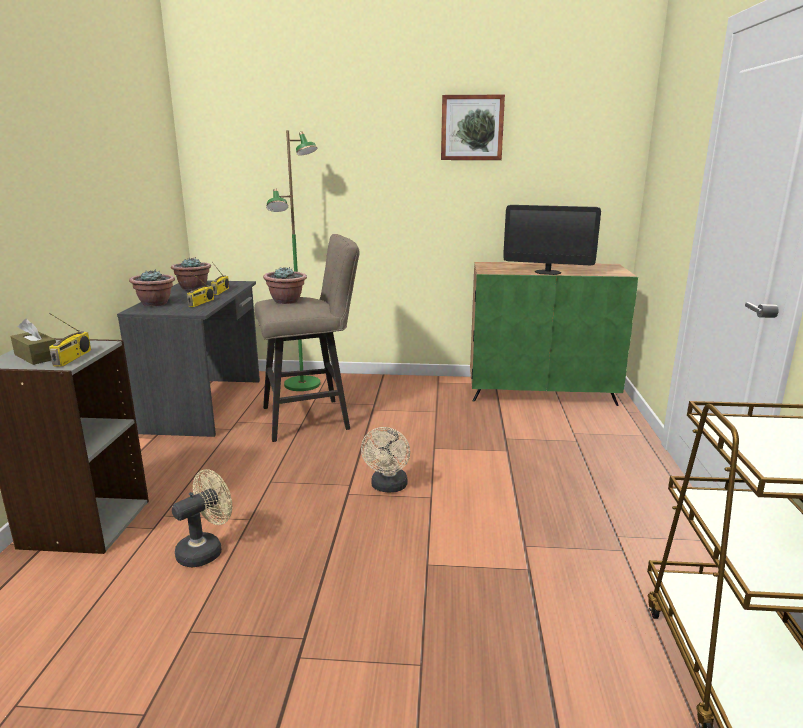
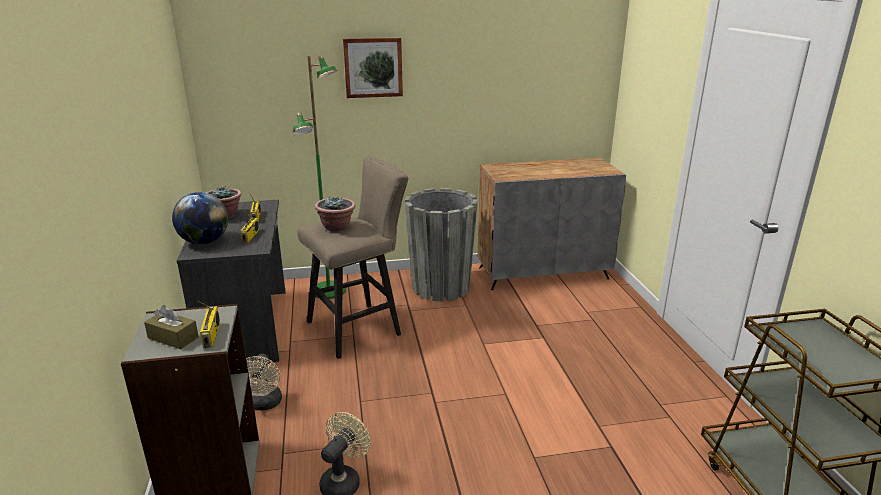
camera: 15 degrees left, 5 degrees up
potted plant [129,270,175,306] -> globe [172,192,228,244]
beige fan [361,427,410,492] -> beige fan moved to [246,354,282,410]
picture [441,95,505,160] -> picture moved to [343,37,403,98]
green cabinet [470,262,638,406] -> grey cabinet [477,158,626,290]
monitor [504,205,601,275] -> none
none -> grey planter [405,188,478,302]

